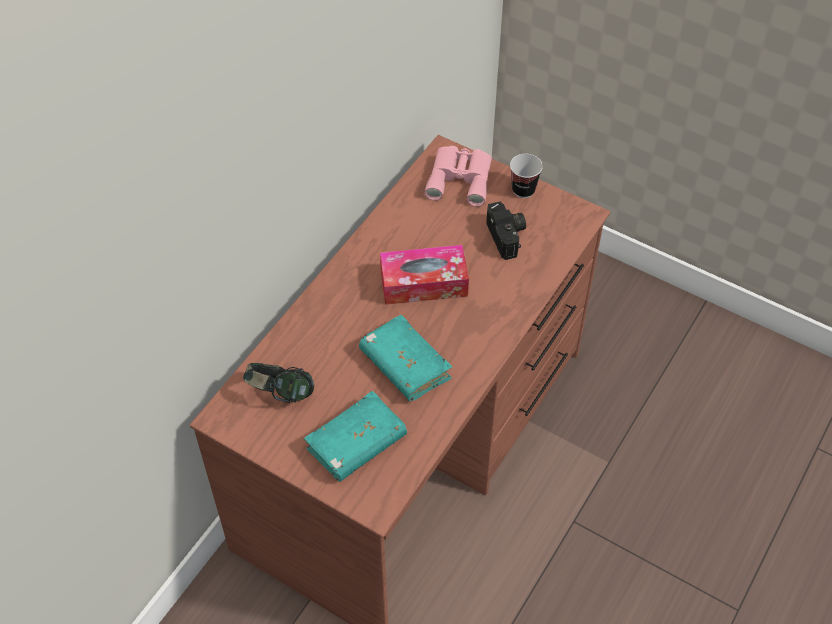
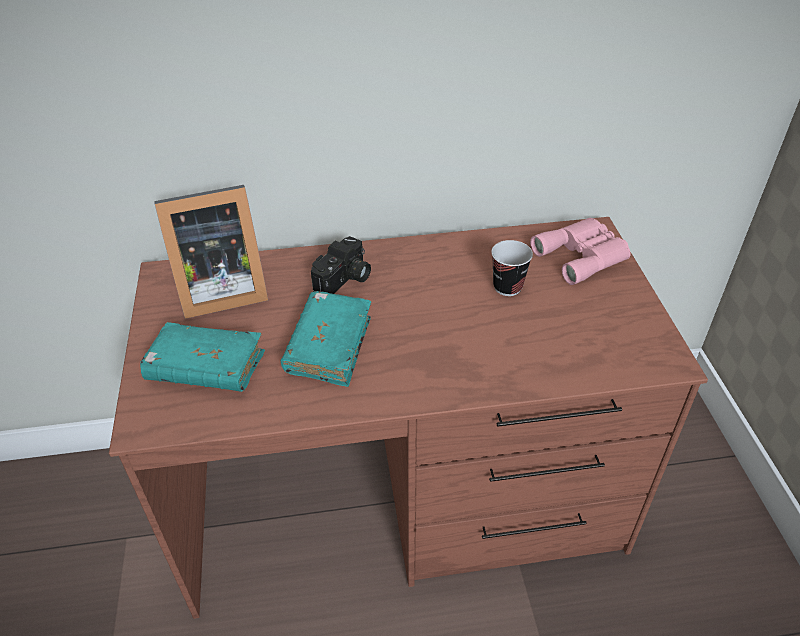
camera: 50 degrees right, 10 degrees down
headphones [243,363,314,403] -> picture frame [155,185,268,319]
tissue box [380,245,469,305] -> none
camera [486,201,526,260] -> camera moved to [311,236,371,294]
cup [510,154,543,198] -> cup moved to [491,240,533,296]

